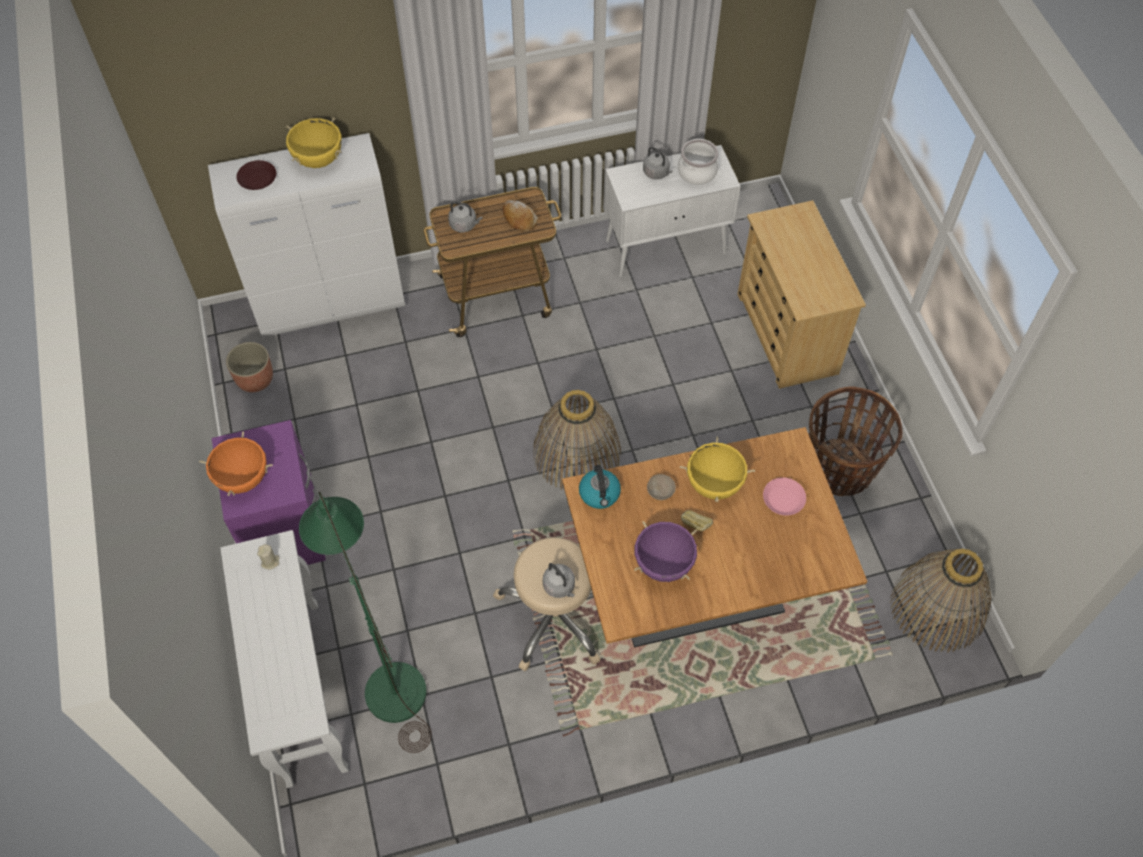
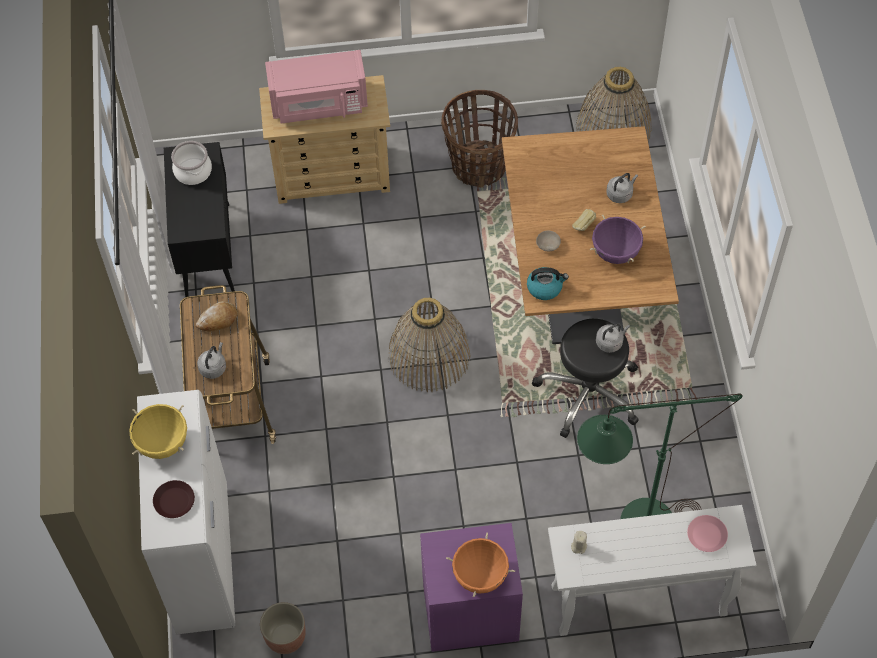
camera: 80 degrees left, 0 degrees up
beige stool [493,537,600,671] -> black stool [532,319,639,438]
white cabinet [604,145,741,277] -> black cabinet [164,142,235,298]
grey kettle [643,147,672,179] -> grey kettle moved to [606,173,638,203]
yellow cooking pot [680,436,755,502] -> none
pink plate [763,477,806,516] -> pink plate moved to [687,515,728,552]
none -> pink microwave [265,50,368,124]

